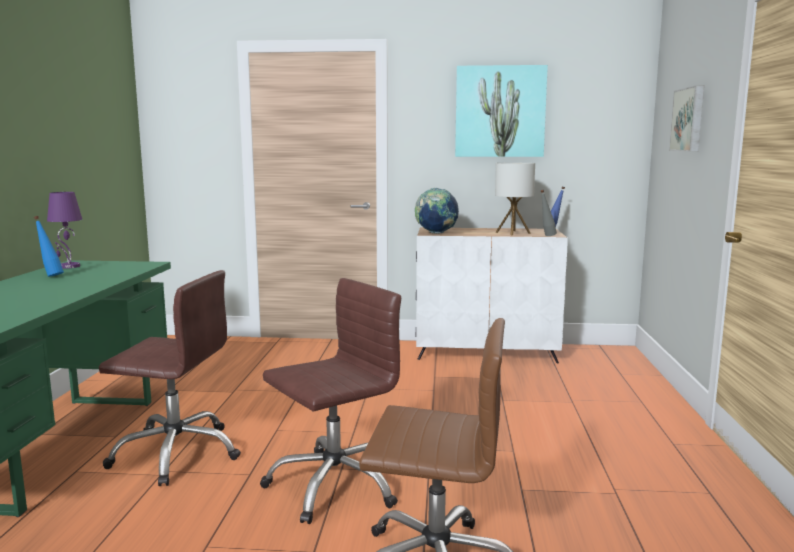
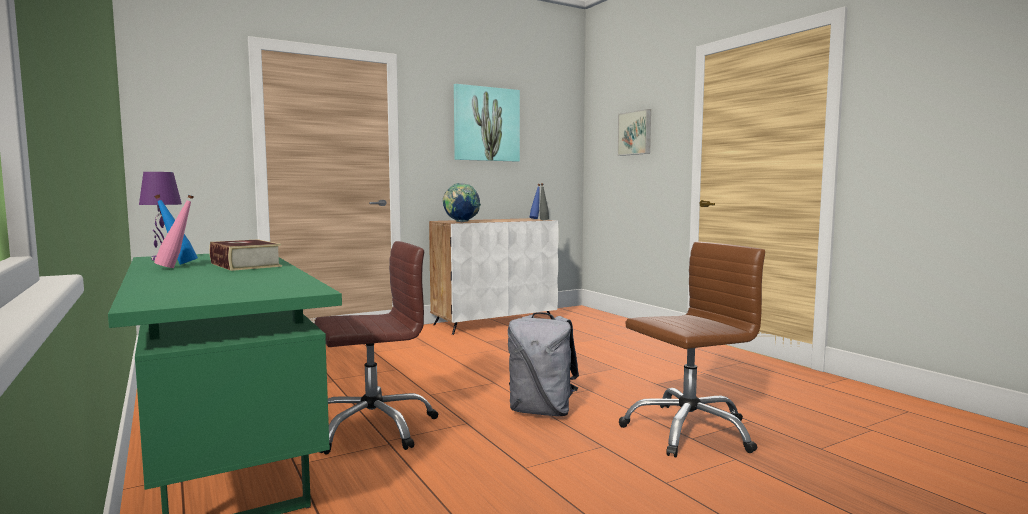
camera: 35 degrees left, 5 degrees down
brown office chair [260,278,401,524] -> grey backpack [508,312,579,416]
table lamp [495,163,535,235] -> none
none -> pink bottle [154,195,194,268]
none -> book [209,239,282,271]

